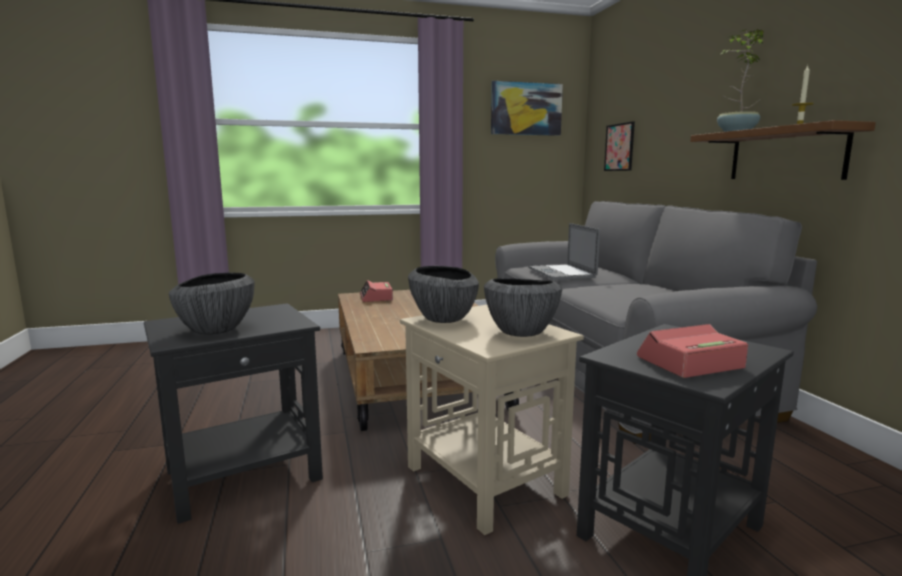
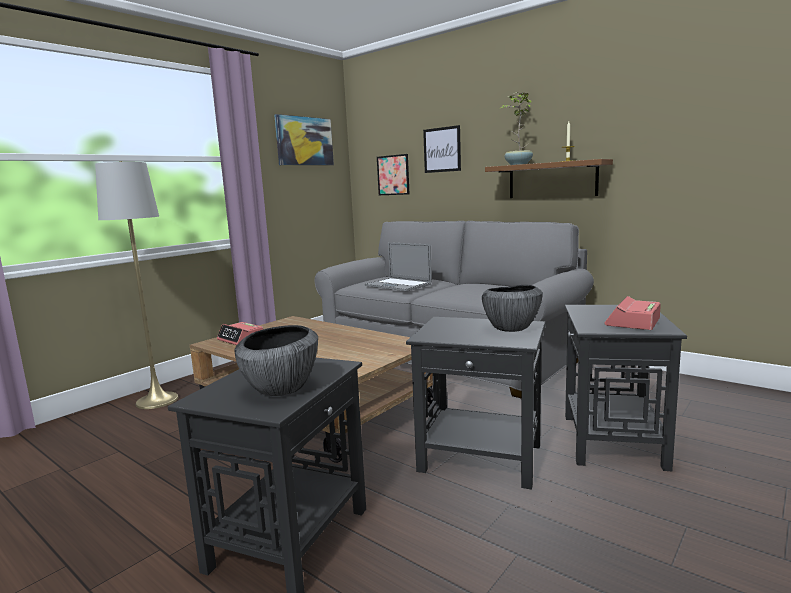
camera: 35 degrees left, 0 degrees up
beige side table [400,305,584,535] -> black side table [406,317,546,490]
bowl [408,266,479,323] -> none
none -> grey floor lamp [95,161,178,409]
none -> picture [423,125,461,173]

